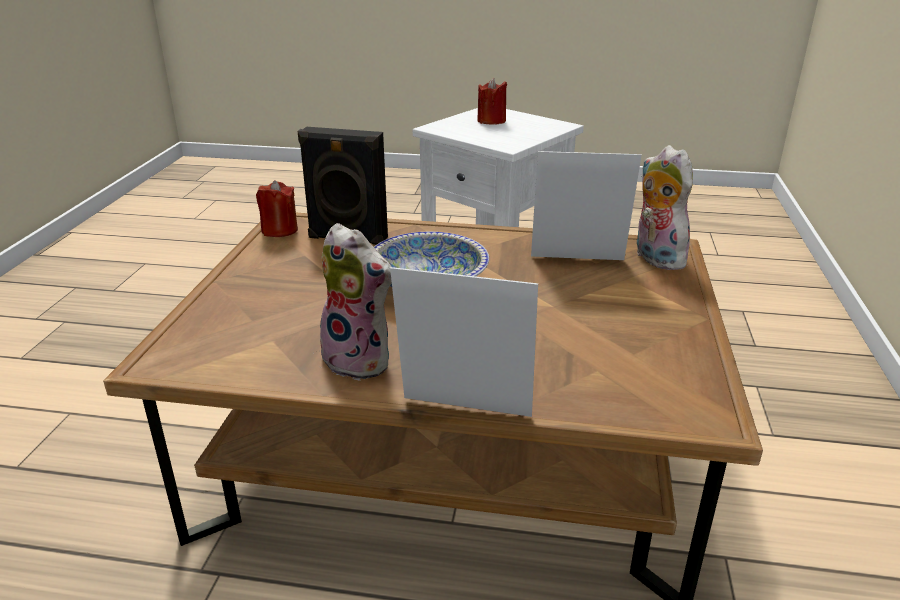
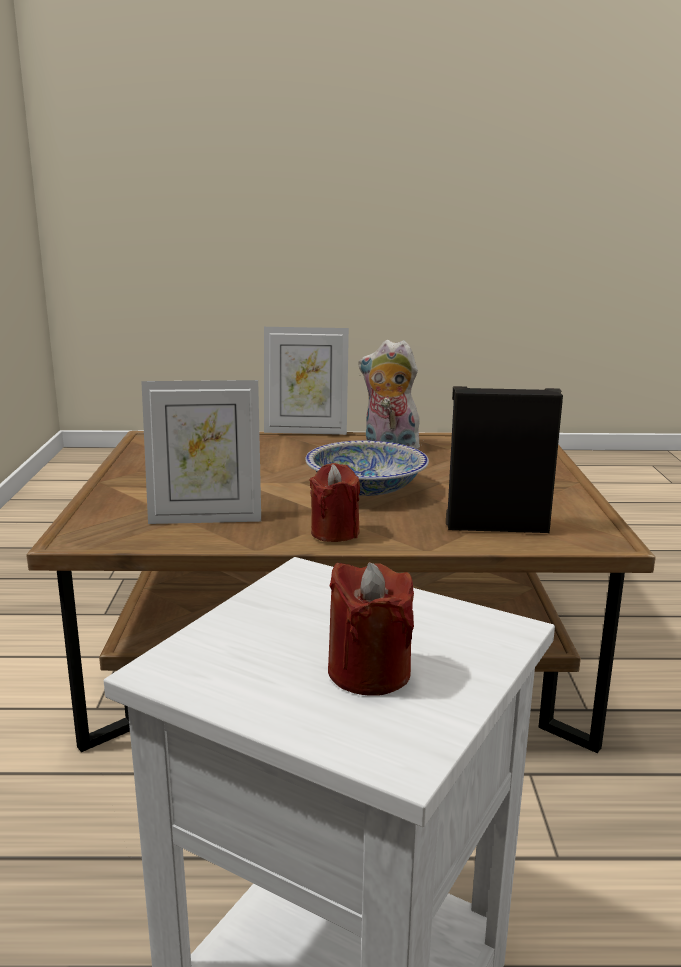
camera: 170 degrees right, 10 degrees down
red candle [256,180,298,237] -> red candle moved to [309,463,360,542]
plush toy [635,145,694,270] -> none

